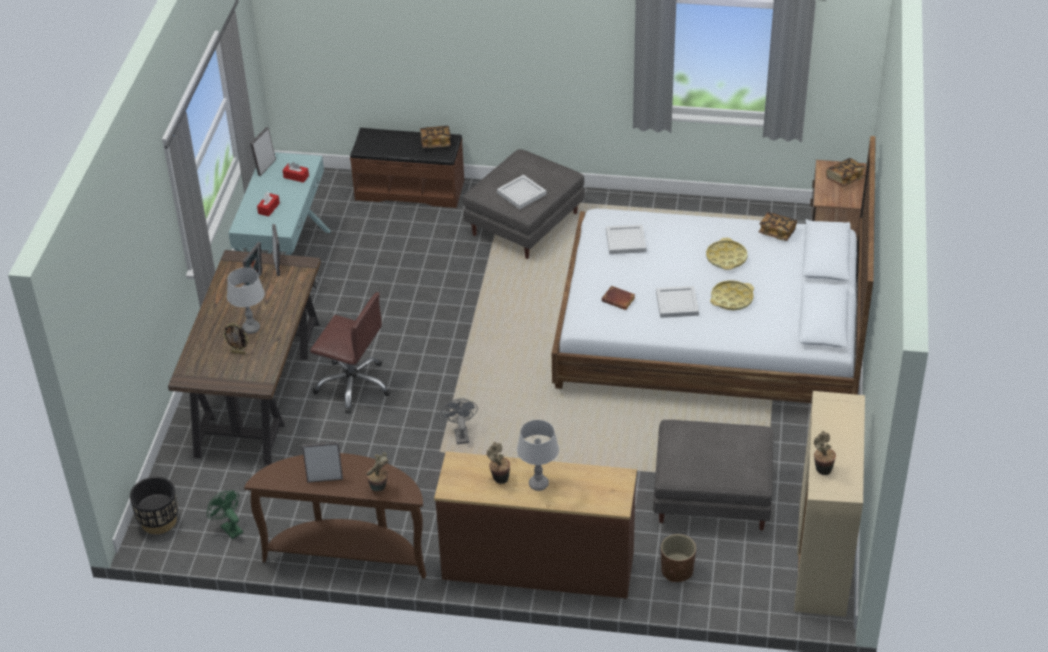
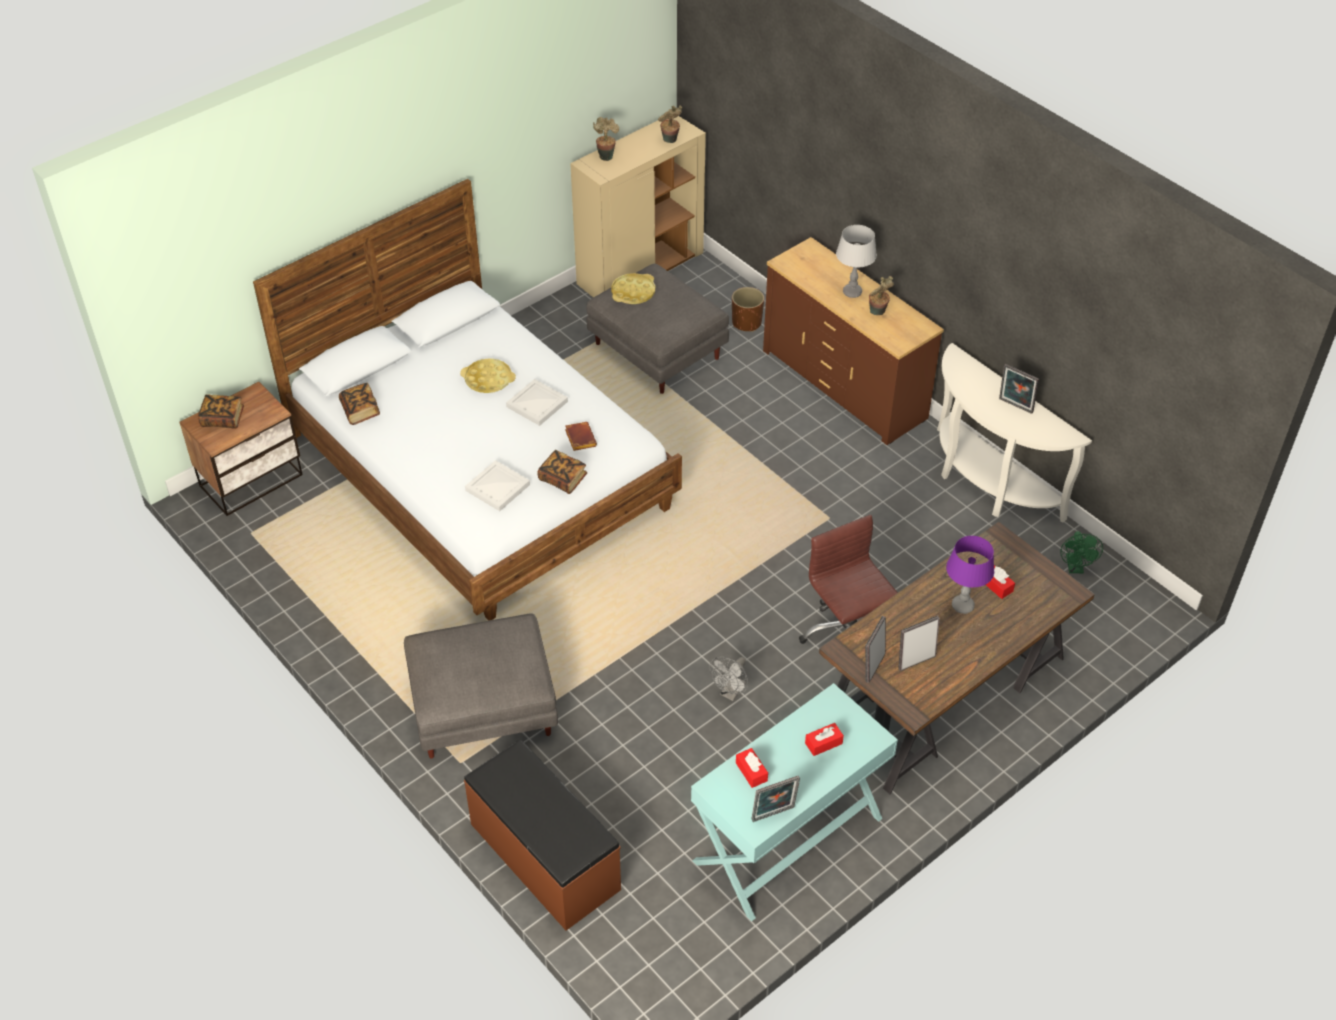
camera: 140 degrees left, 5 degrees up
black planter [130,477,178,534] -> none
picture frame [223,323,249,354] -> red tissue box [986,565,1015,599]
grey table lamp [227,268,265,334] -> purple table lamp [946,536,994,614]
brown console table [244,453,426,579] -> white console table [937,343,1092,523]
potted plant [366,452,388,491] -> potted plant moved to [593,117,619,161]
book [420,126,451,148] -> book moved to [537,450,587,494]
grey fan [441,398,478,444] -> grey fan moved to [709,657,748,701]
white tray [497,175,547,209] -> none
yellow tray [706,238,747,270] -> yellow tray moved to [611,273,655,304]

